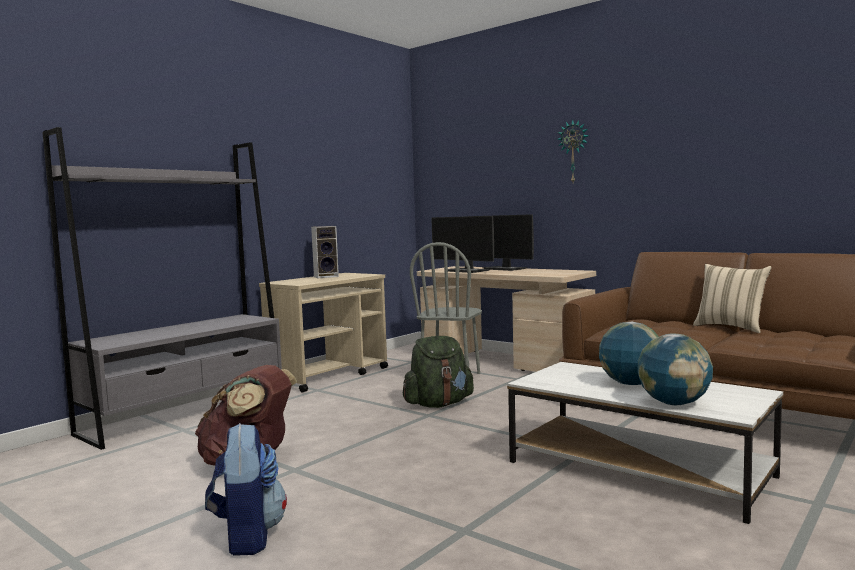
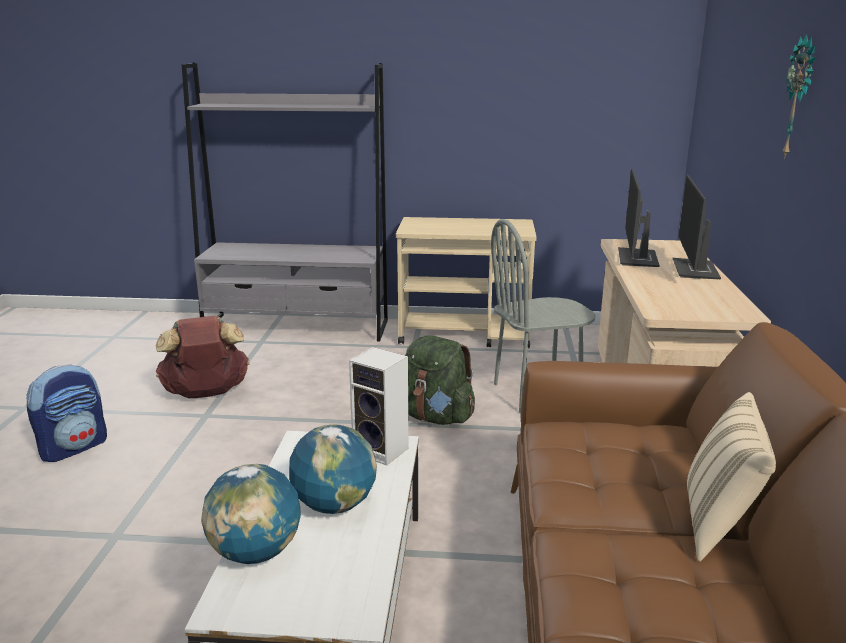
camera: 55 degrees right, 15 degrees up
speaker [311,226,339,278] -> speaker moved to [349,347,409,466]

